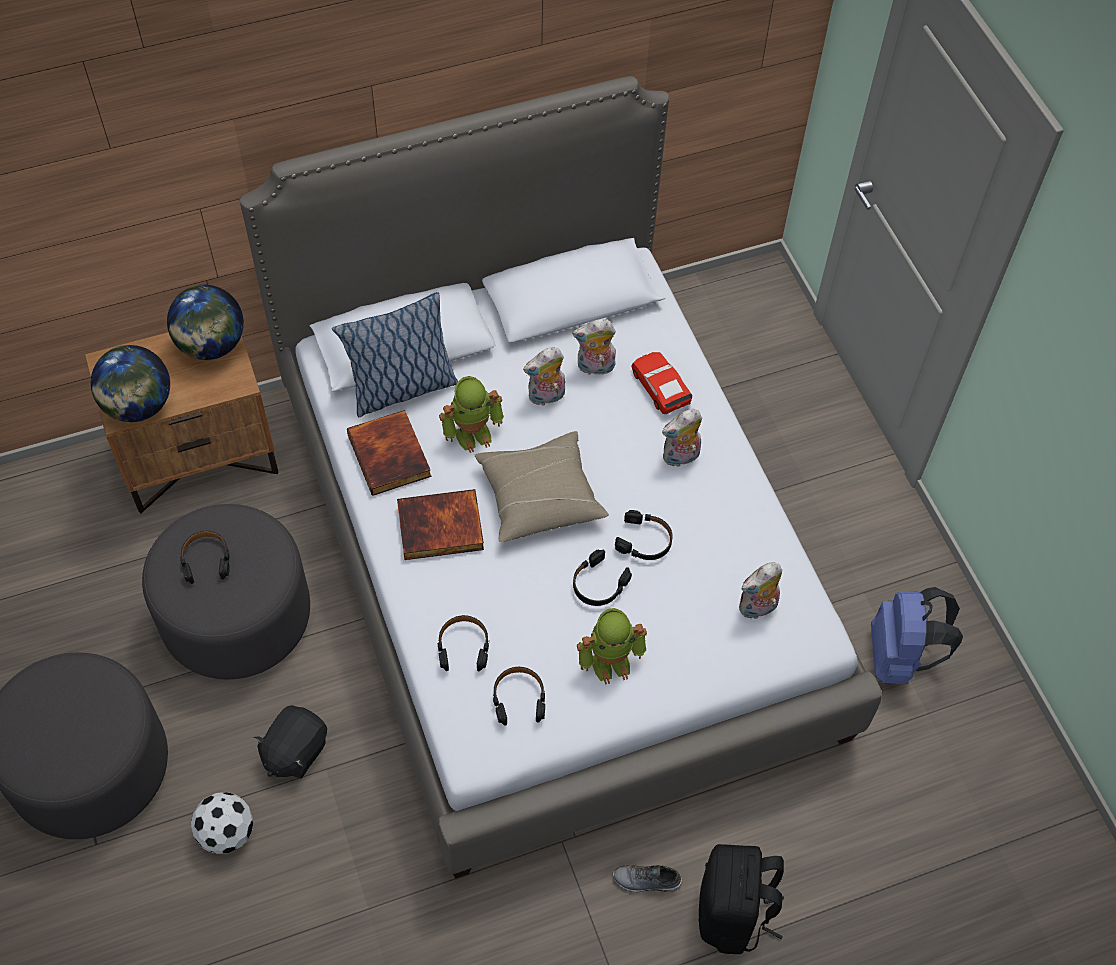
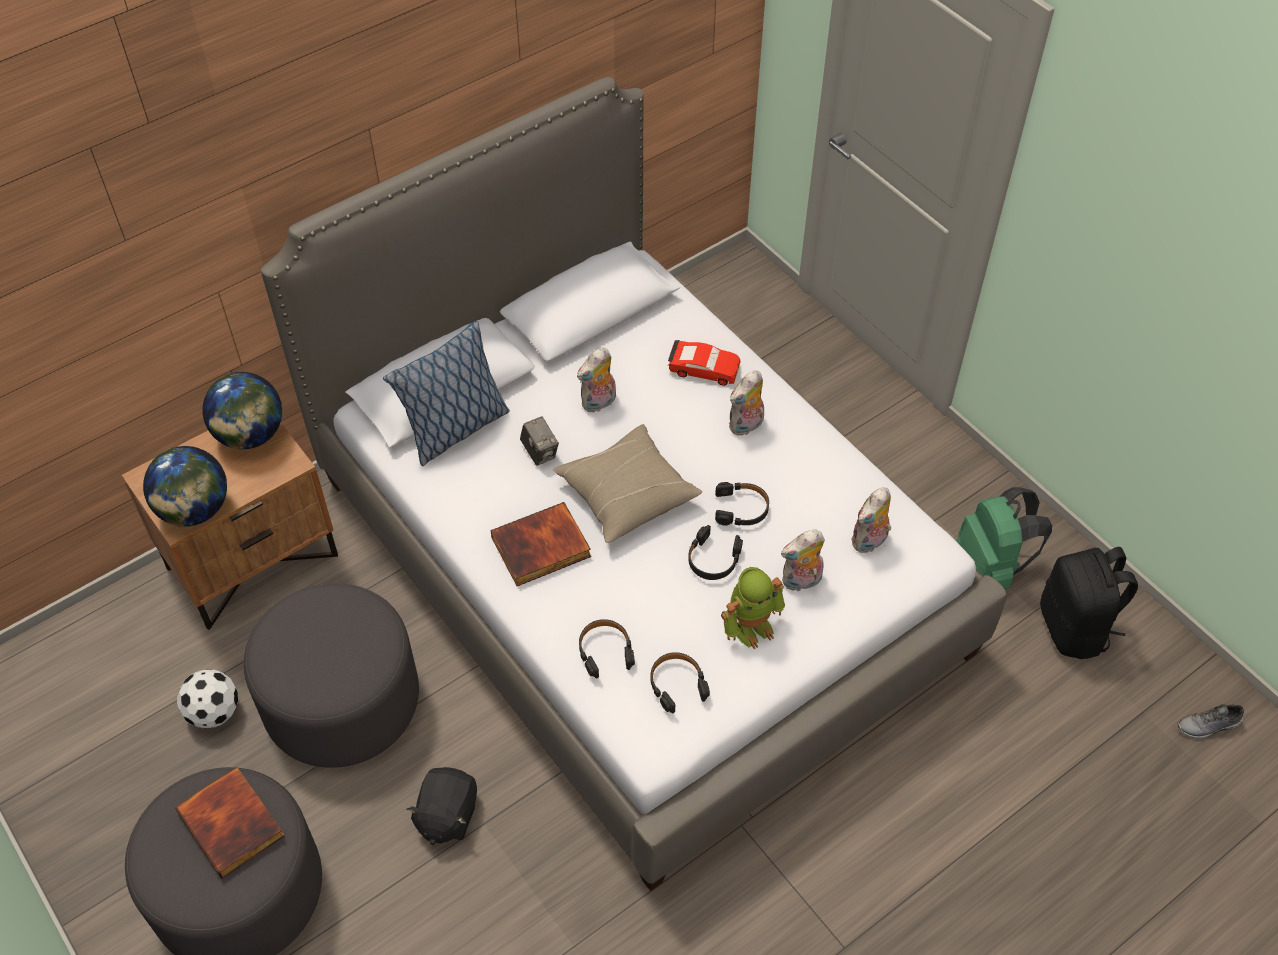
camera: 15 degrees left, 5 degrees down
black headphones [180,531,230,584] -> none
football [191,792,253,854] -> football moved to [177,669,238,728]
book [347,410,432,496] -> book moved to [175,767,285,879]
toy robot [439,376,504,453] -> camera [520,416,559,466]
plush toy [572,319,616,375] -> plush toy moved to [781,530,825,592]
grey shoe [613,865,682,892] -> grey shoe moved to [1177,704,1244,739]
red toy car [632,352,692,414] -> red toy car turned 150 degrees clockwise [668,340,740,386]
black backpack [698,844,784,954] -> black backpack moved to [1040,547,1138,659]
blue backpack [871,587,963,684] -> green backpack [956,487,1052,589]

